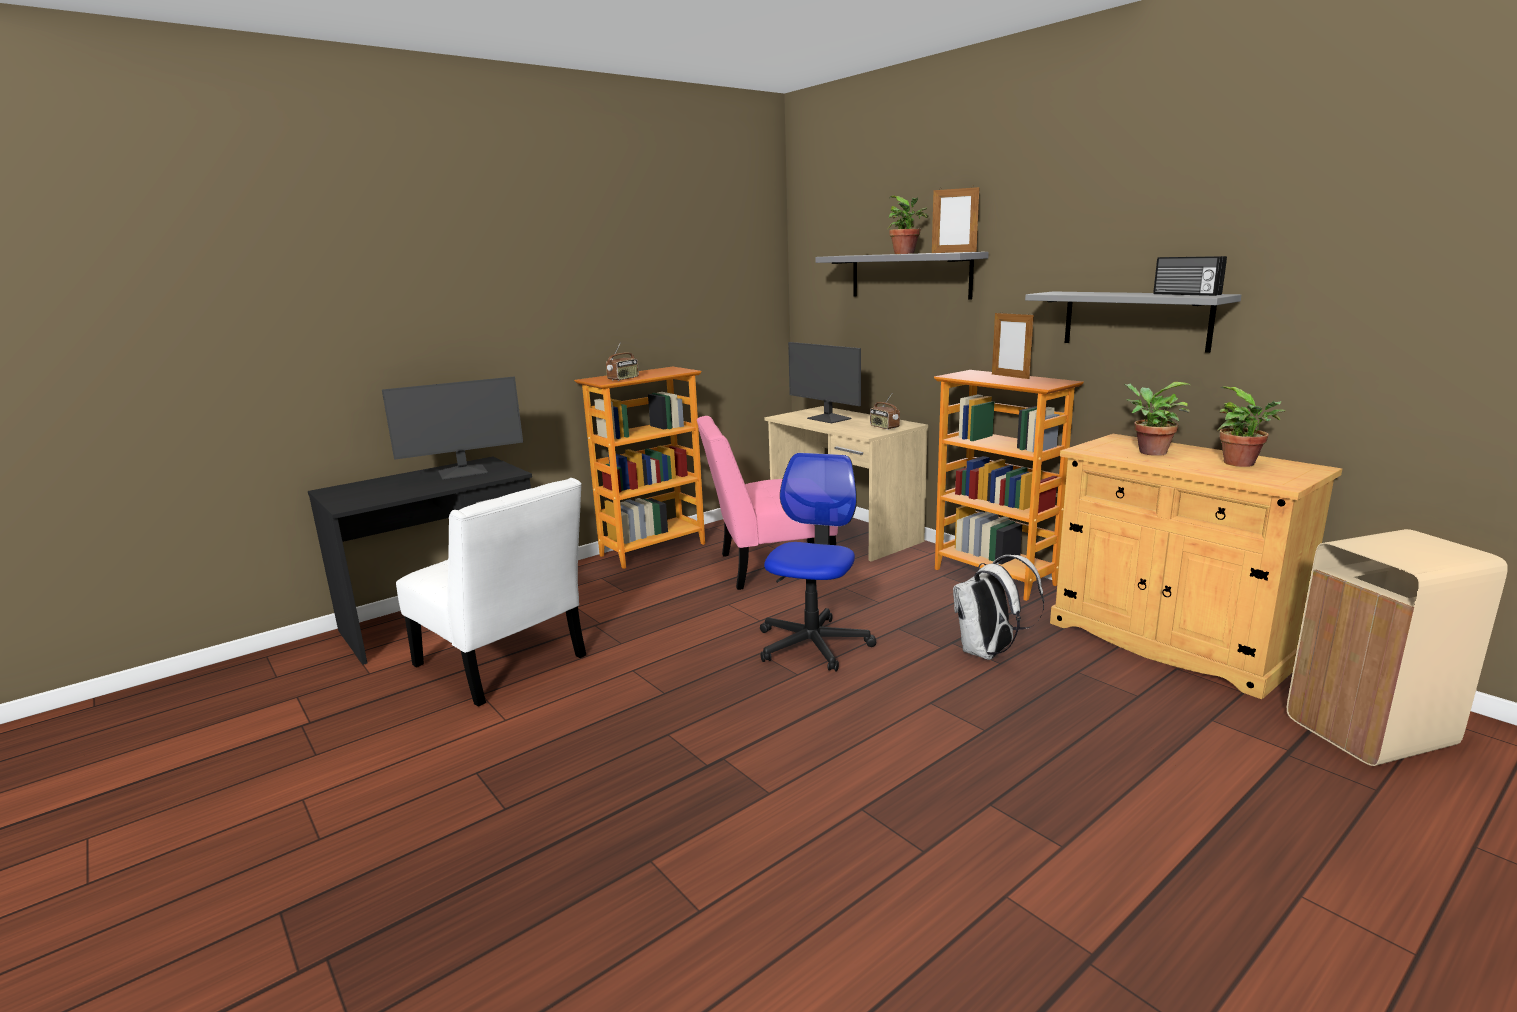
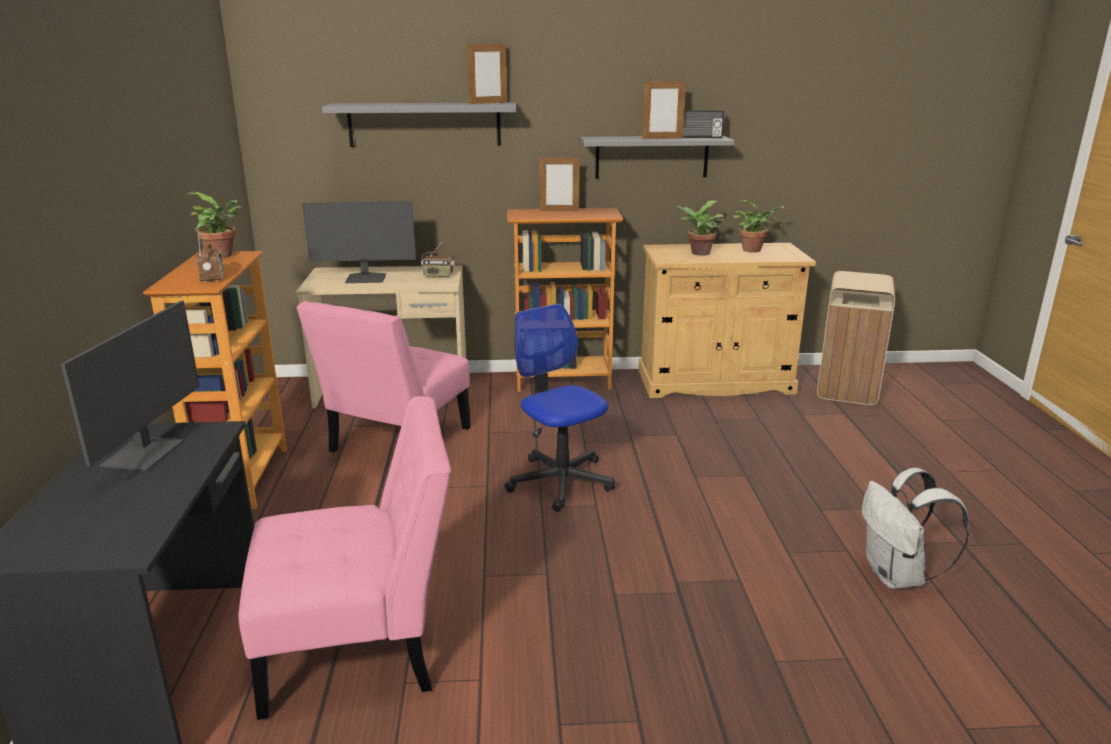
camera: 55 degrees left, 5 degrees up
white chair [396,478,586,707] -> pink chair [238,396,451,720]
potted plant [887,195,928,254] -> potted plant moved to [186,192,242,258]
white backpack [953,555,1044,660] -> white backpack moved to [862,468,969,589]
none -> picture frame [642,79,686,139]

